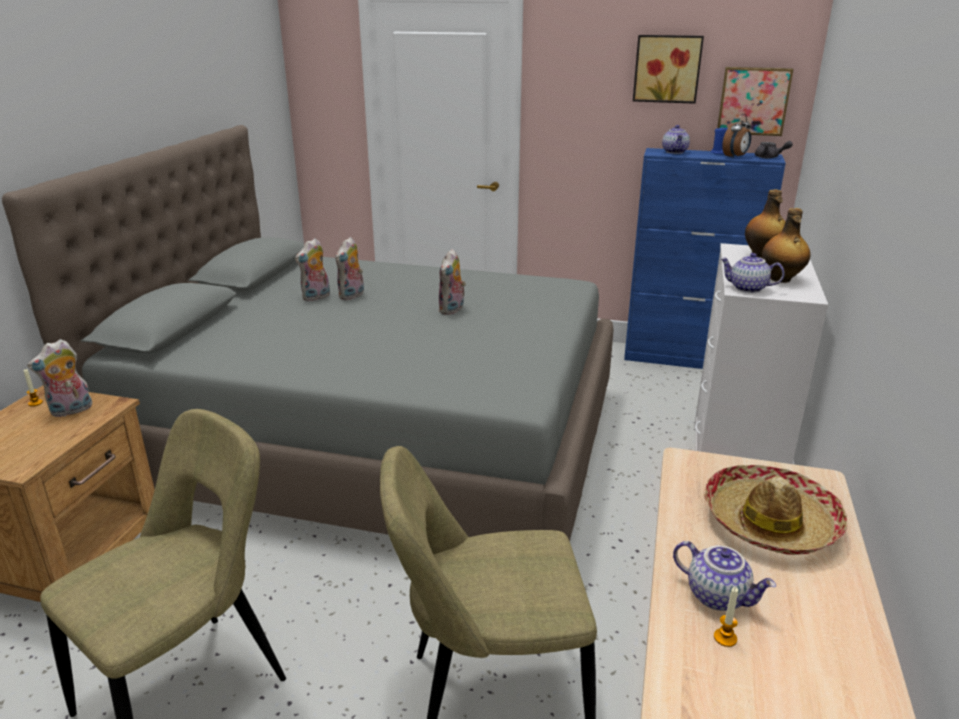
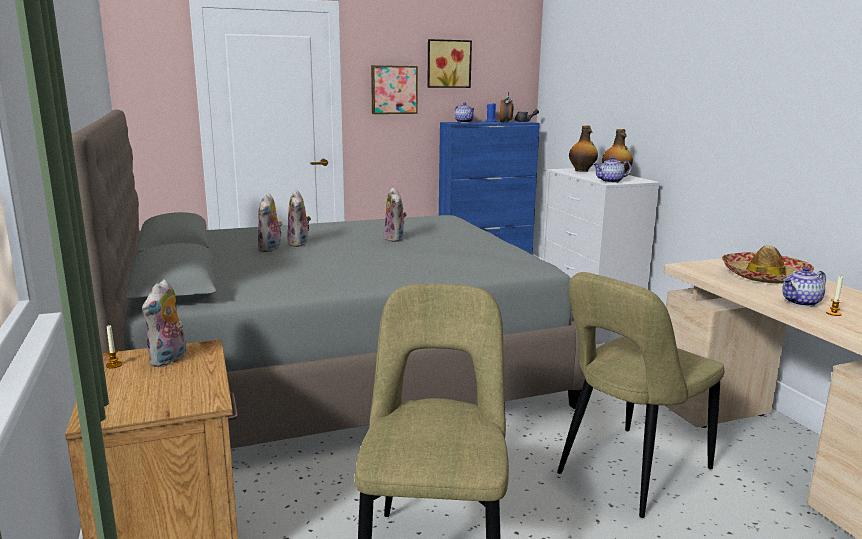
camera: 35 degrees left, 10 degrees down
teapot [673,541,776,611] -> teapot turned 150 degrees clockwise [782,267,826,307]
picture [717,67,793,136] -> picture moved to [371,65,418,114]

